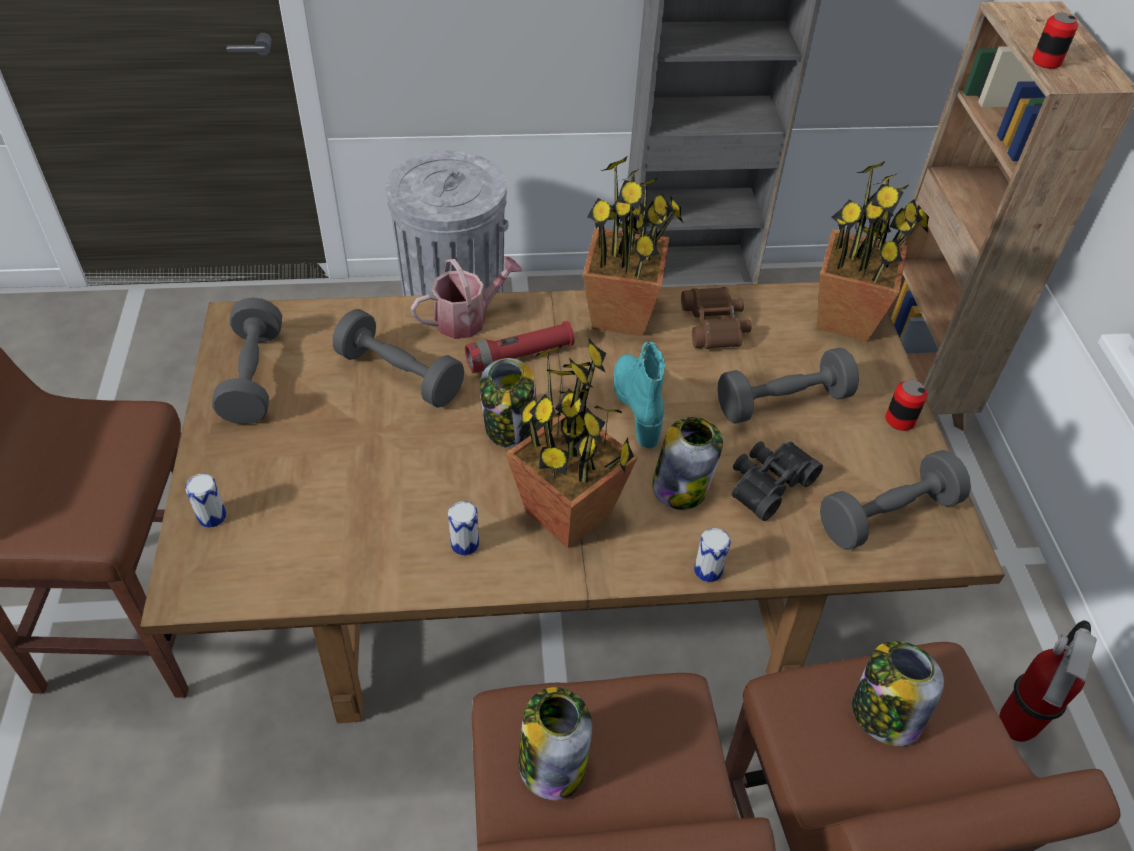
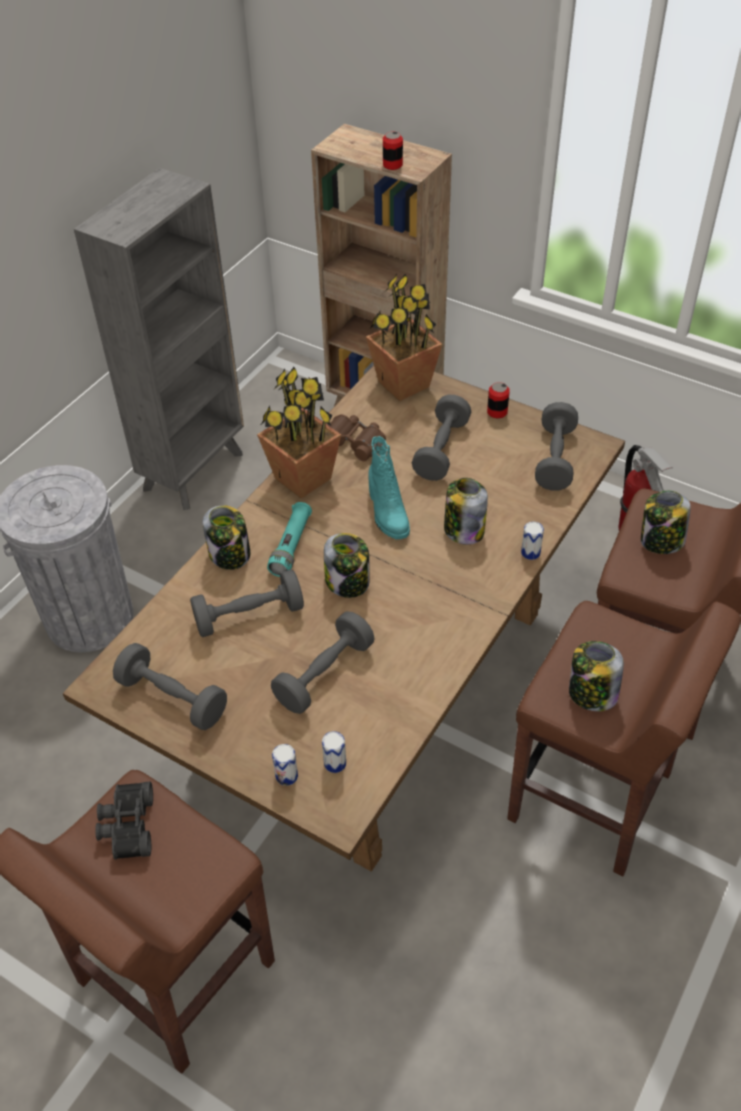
camera: 50 degrees left, 0 degrees up
watering can [411,256,522,339] -> jar [203,505,250,570]
can [448,501,479,555] -> can moved to [322,731,346,773]
red flashlight [465,321,575,373] -> turquoise flashlight [267,502,312,577]
potted plant [506,338,638,548] -> none
turquoise boot [613,341,665,448] -> turquoise boot turned 135 degrees counterclockwise [368,436,410,539]
black binoculars [732,441,823,521] -> black binoculars moved to [95,782,153,860]
none -> grey dumbbell [271,611,375,714]

